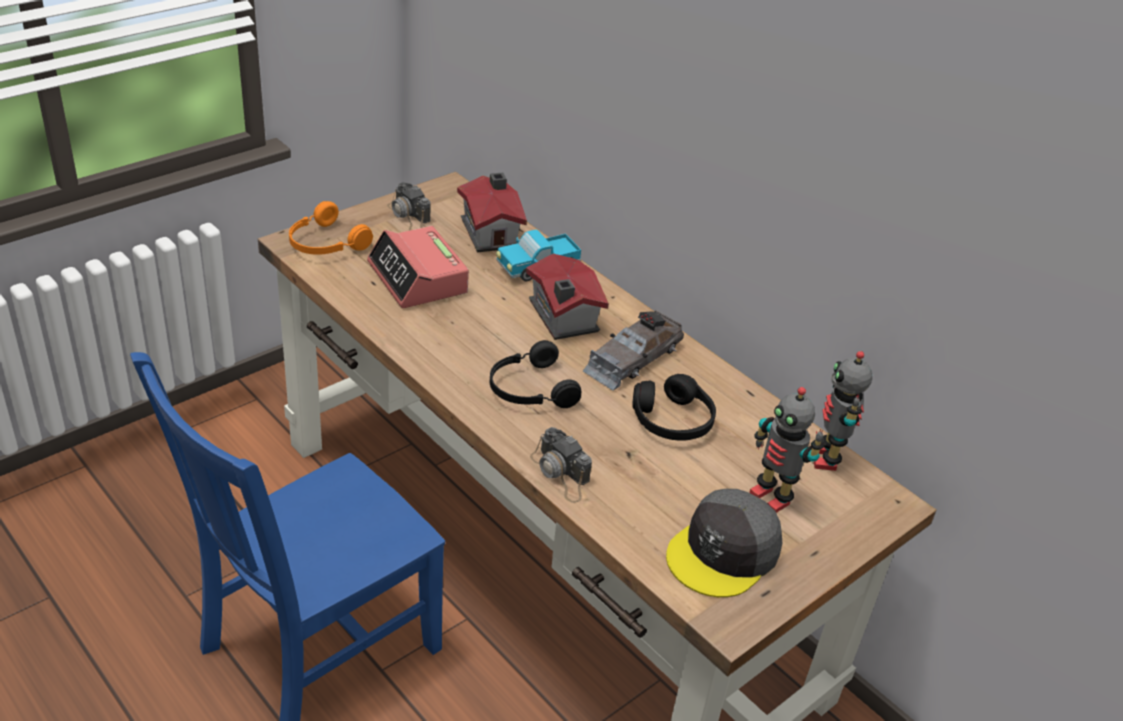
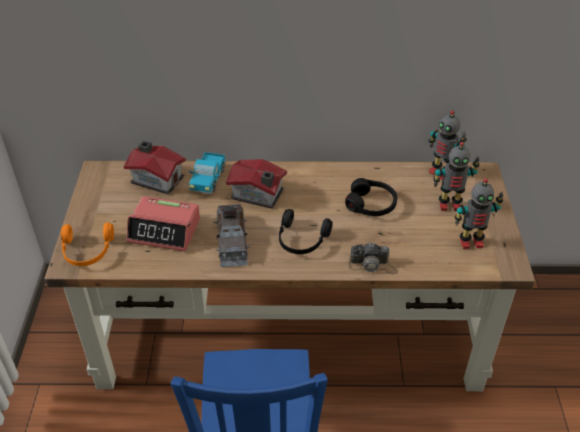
camera: 45 degrees left, 5 degrees up
camera [387,182,431,231] -> none
grey toy car [583,310,684,391] -> grey toy car moved to [214,204,249,267]
grey cap [666,489,782,597] -> toy robot [455,178,503,249]

